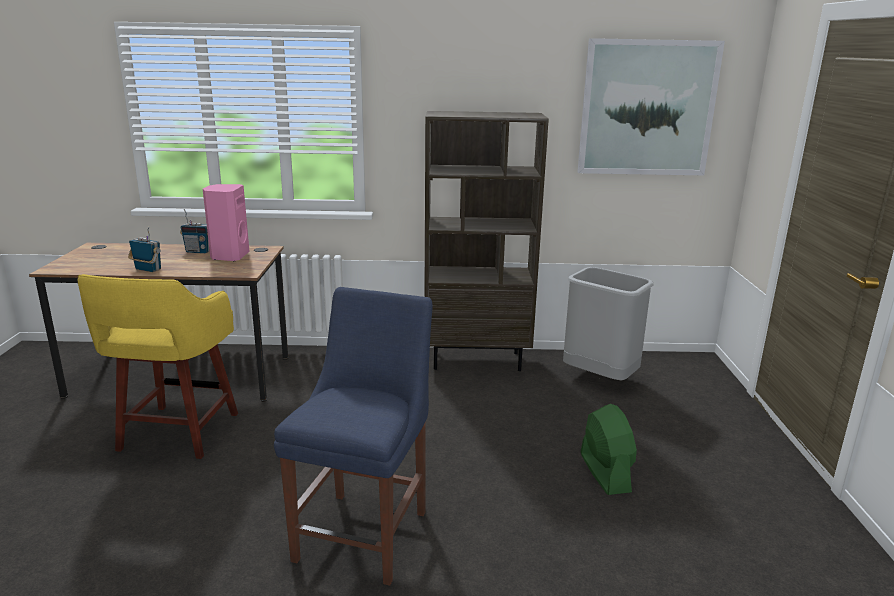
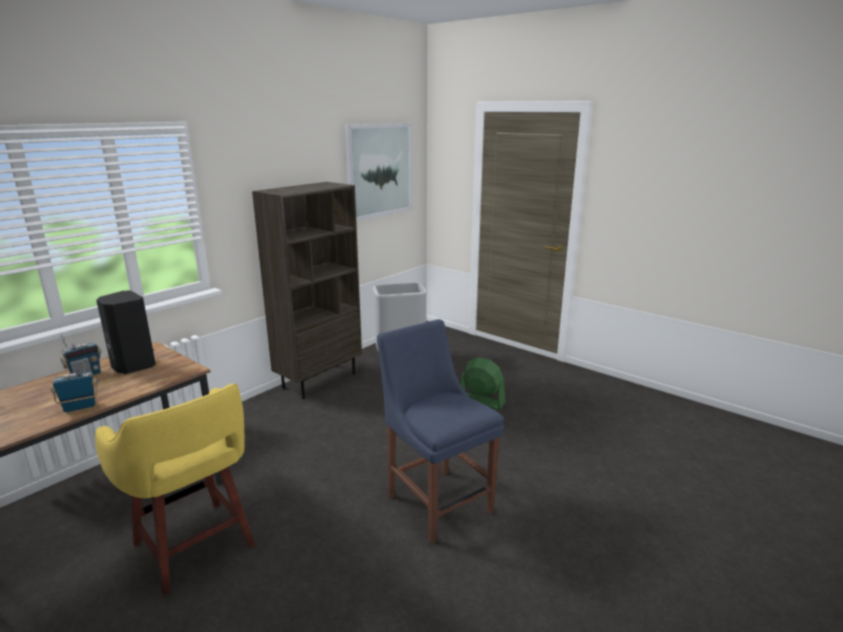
camera: 50 degrees left, 0 degrees up
pink speaker [203,184,249,261] -> black speaker [96,290,156,374]

